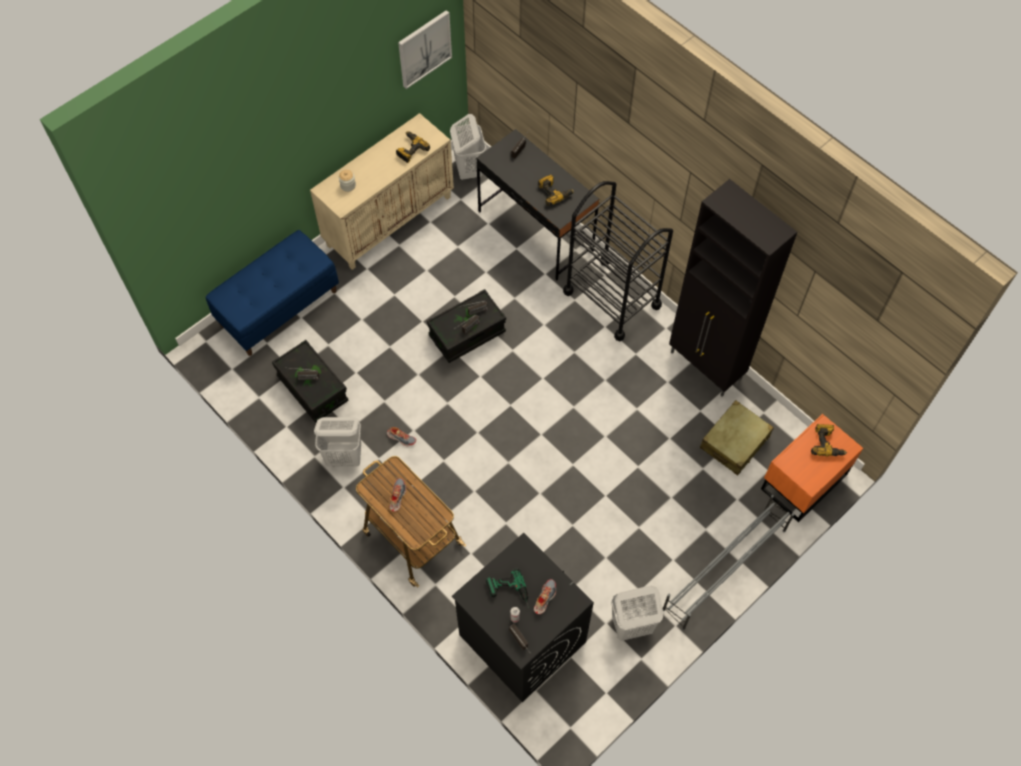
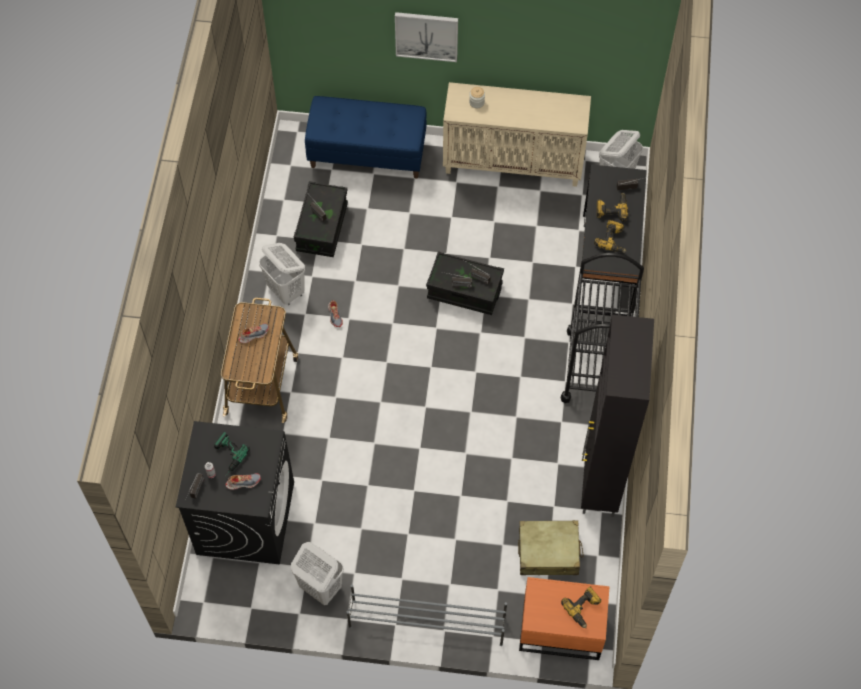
camera: 50 degrees right, 0 degrees up
power drill [396,131,430,163] -> power drill moved to [597,193,628,222]
picture [398,10,452,89] -> picture moved to [395,12,458,62]

